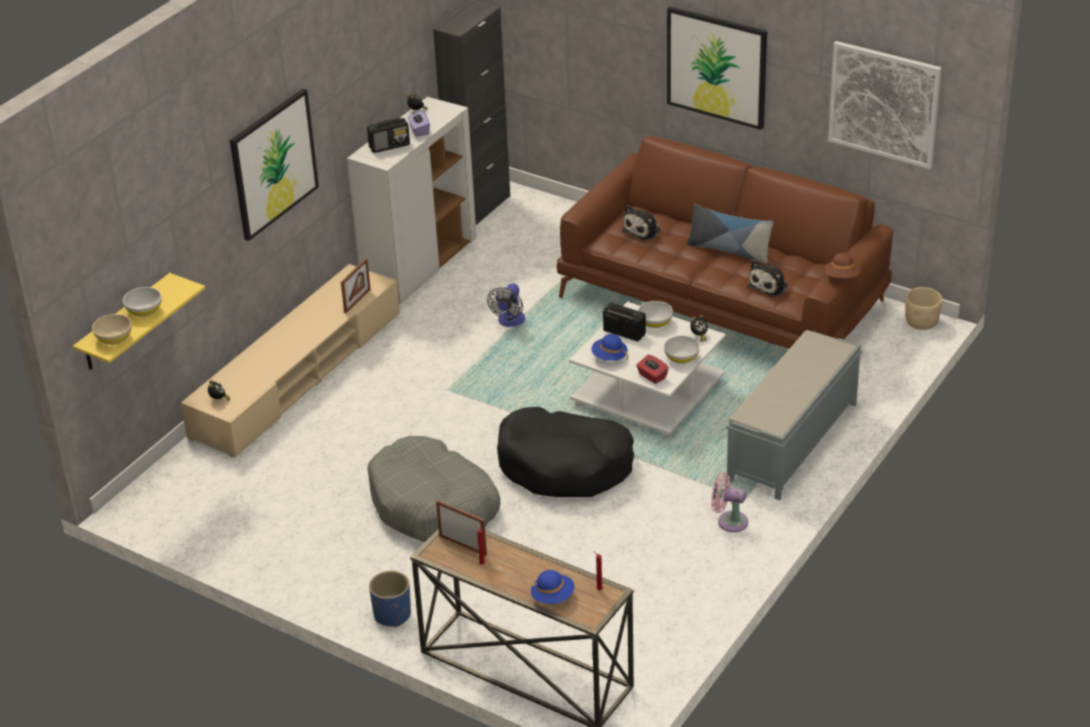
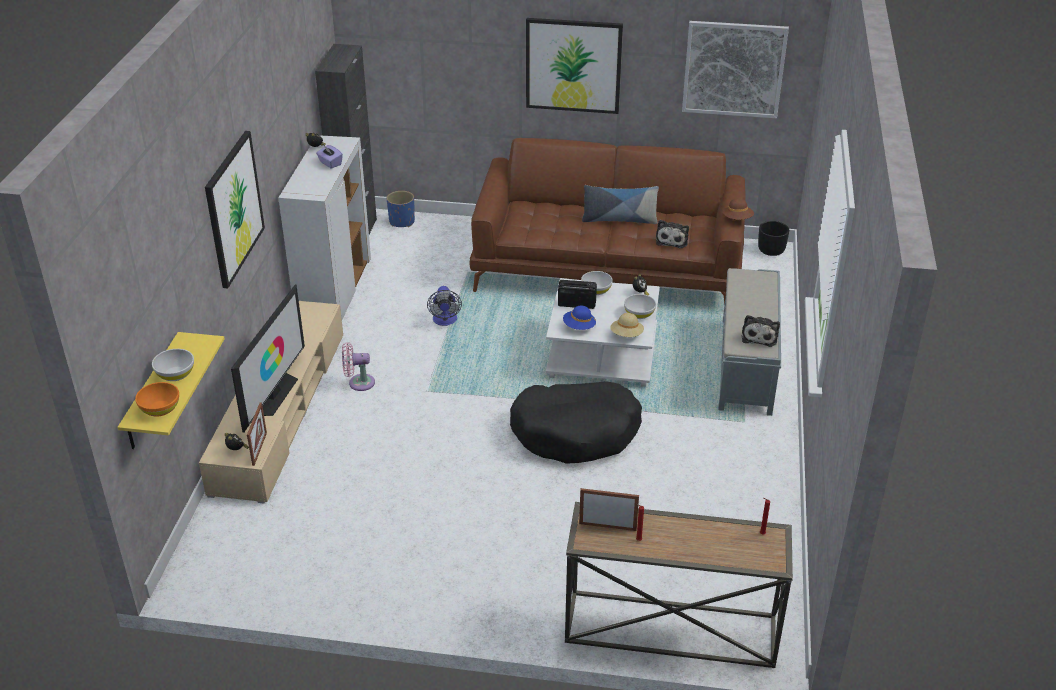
camera: 25 degrees left, 0 degrees up
beige bowl [92,314,132,345] -> orange bowl [135,382,179,416]
picture frame [341,258,371,313] -> picture frame moved to [247,403,267,466]
radio [367,118,410,153] -> none
grey dog bed [367,436,500,542] -> none
blue planter [369,571,411,627] -> blue planter moved to [387,191,415,227]
blue hat [531,570,574,604] -> none
plush toy [622,205,661,240] -> plush toy moved to [742,315,780,347]
red tissue box [636,355,669,384] -> beige hat [610,313,644,337]
pink fan [711,473,748,532] -> pink fan moved to [342,342,375,391]
beige planter [905,287,942,330] -> black planter [758,221,789,256]
none -> television [231,285,305,433]

